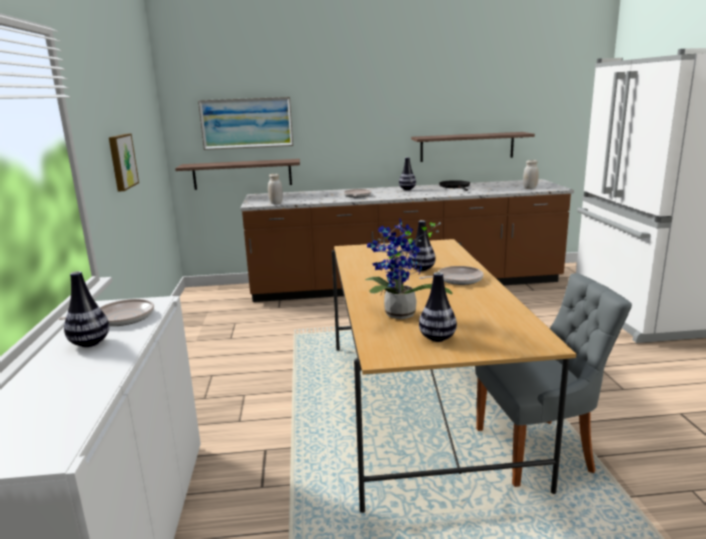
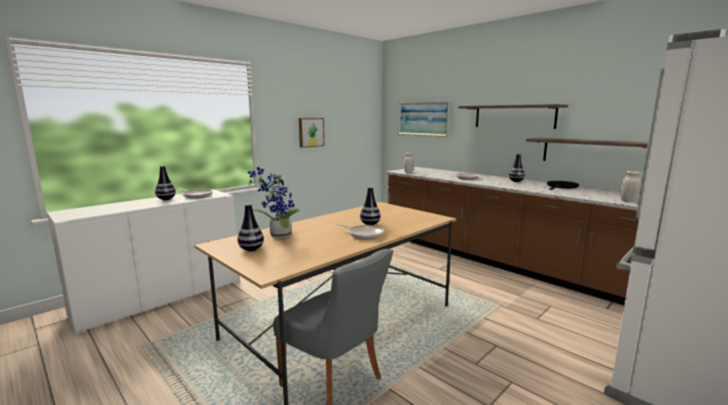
camera: 50 degrees right, 5 degrees down
shelf [175,159,300,190] -> shelf moved to [458,104,568,129]

